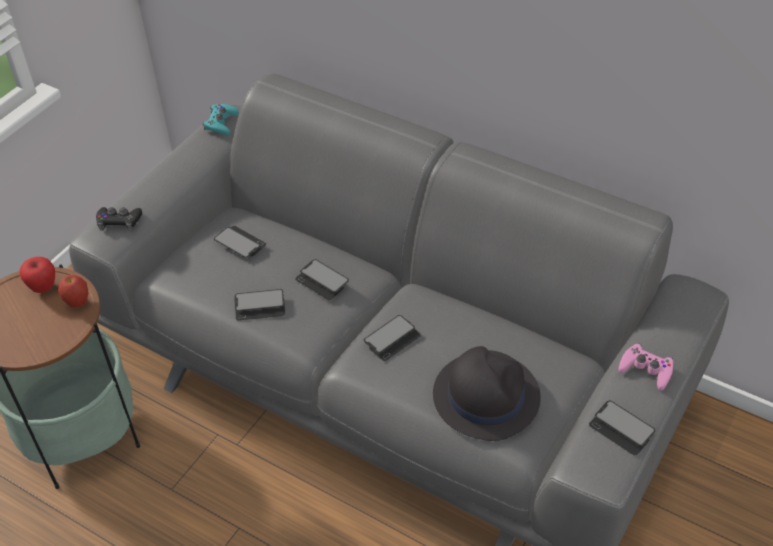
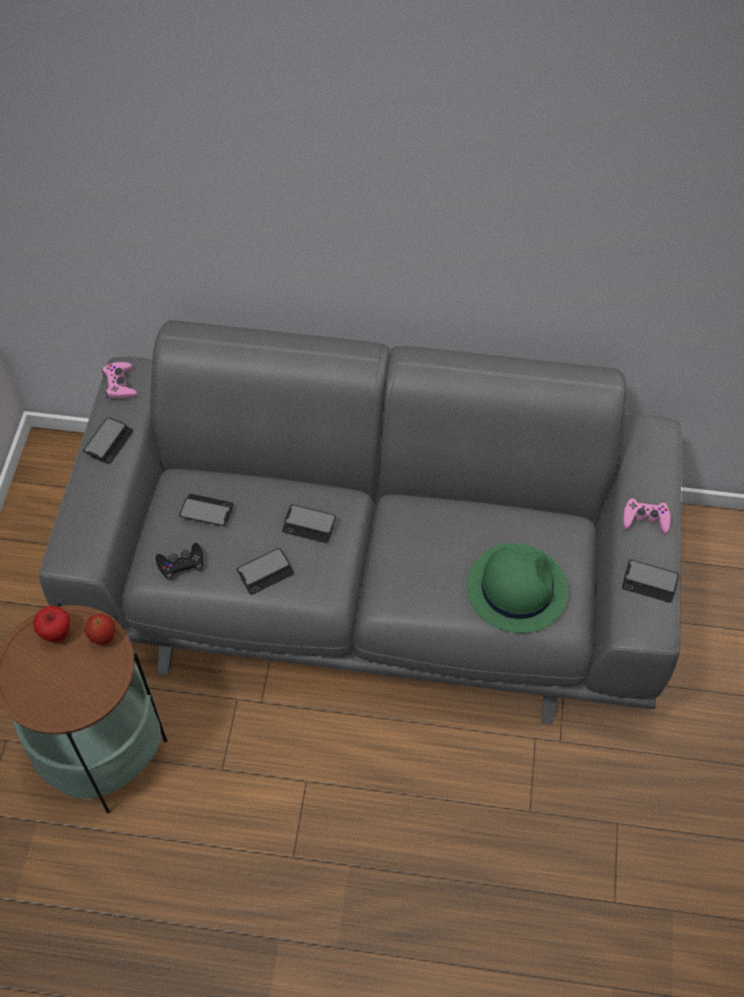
camera: 25 degrees left, 10 degrees up
black game controller [96,207,142,231] -> black game controller moved to [156,543,203,581]
turquoise game controller [203,104,239,135] -> pink game controller [101,362,138,398]
phone [364,315,421,361] -> phone moved to [83,417,134,464]
black hat [433,346,541,441] -> green hat [467,543,568,633]

